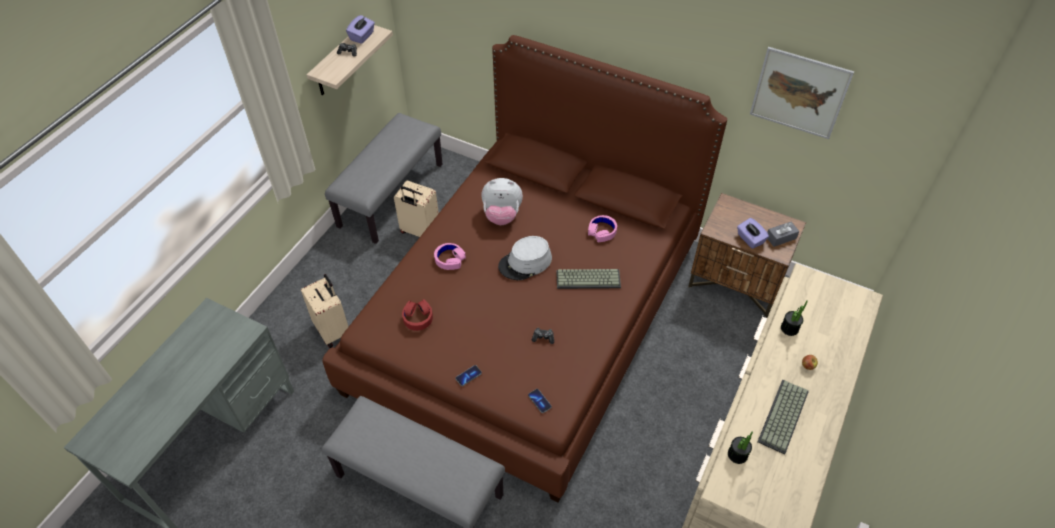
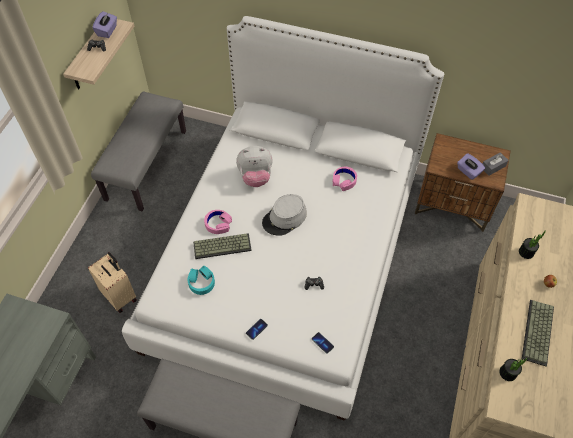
camera: 10 degrees left, 5 degrees up
brown bed [322,35,727,503] -> white bed [122,16,444,421]
beige suitcase [394,181,439,237] -> none
red headphones [402,299,433,331] -> turquoise headphones [187,266,215,295]
keyboard [556,269,621,289] -> keyboard moved to [193,234,252,259]
picture [750,47,854,139] -> none

